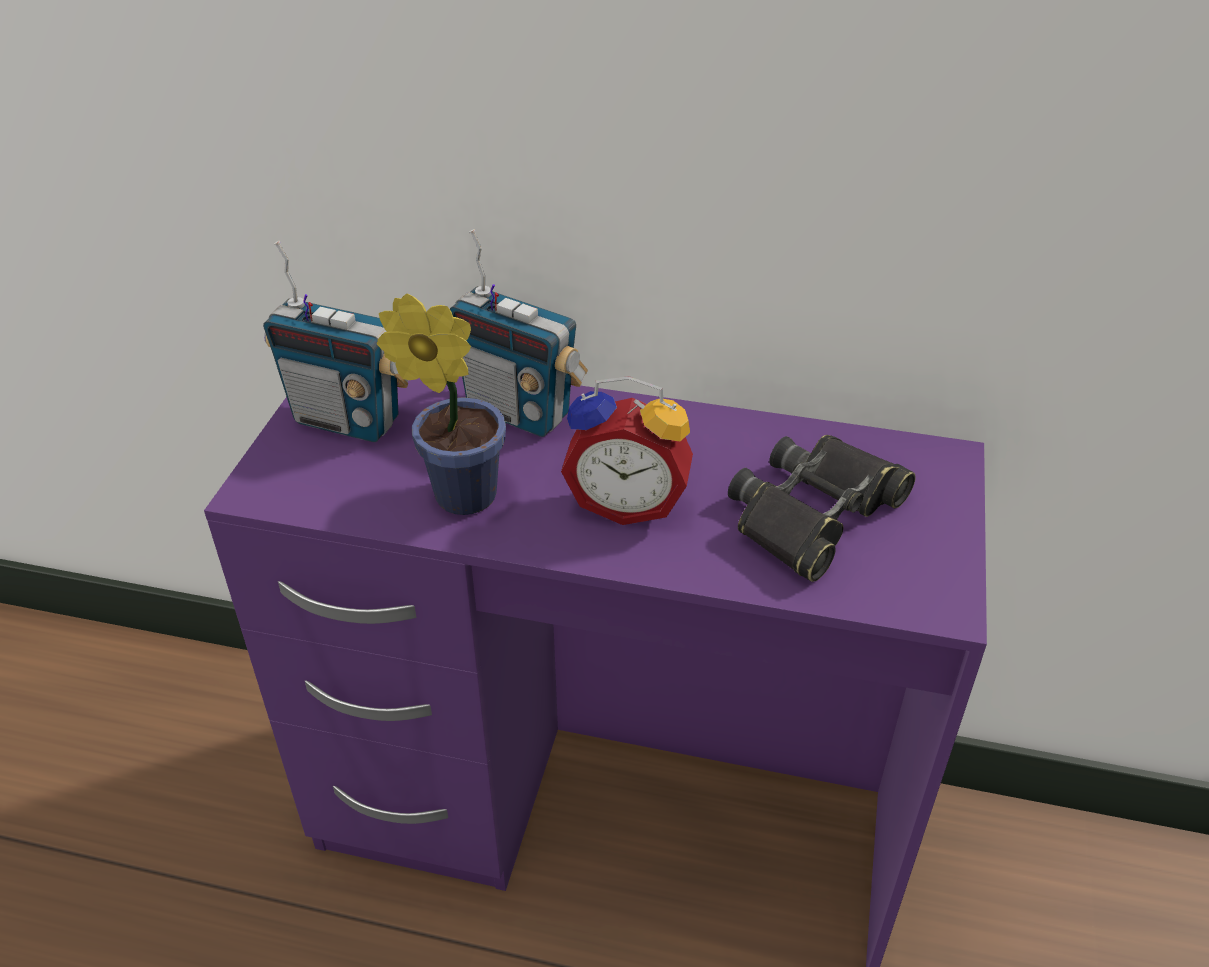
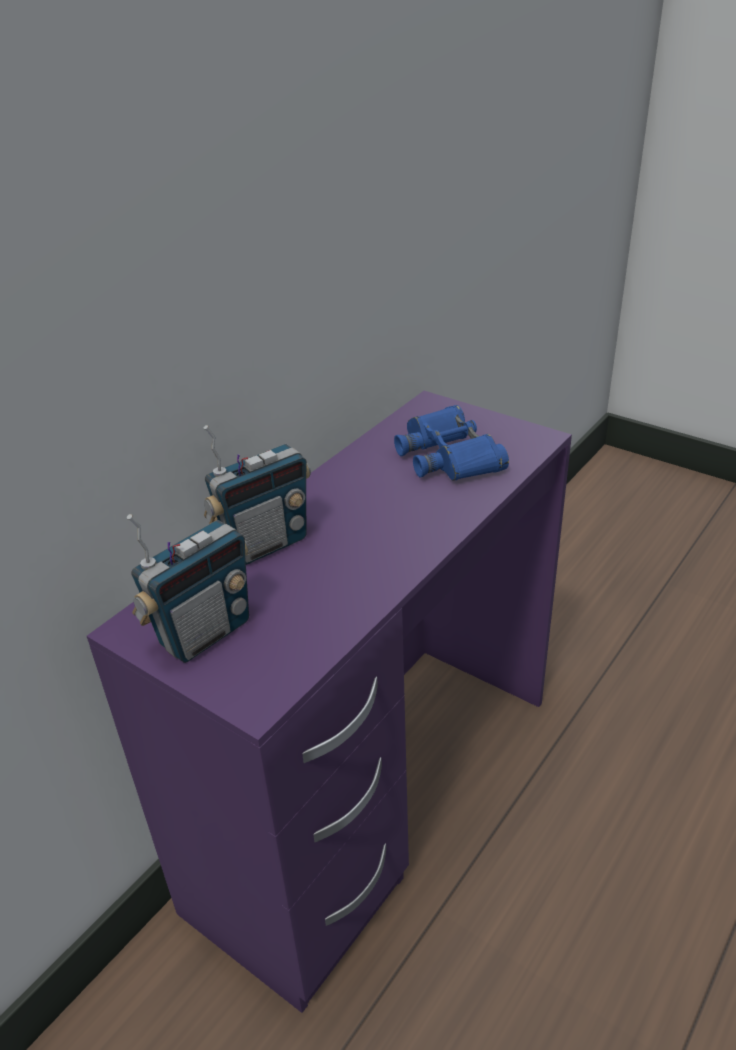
camera: 65 degrees left, 5 degrees down
potted plant [377,294,506,515] -> none
alarm clock [561,376,693,525] -> none
black binoculars [728,435,916,582] -> blue binoculars [394,405,509,481]

